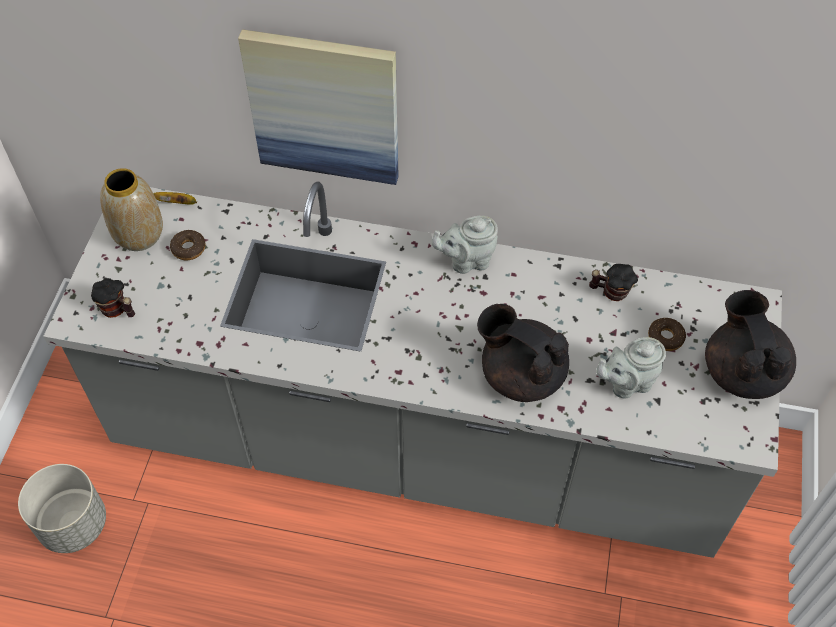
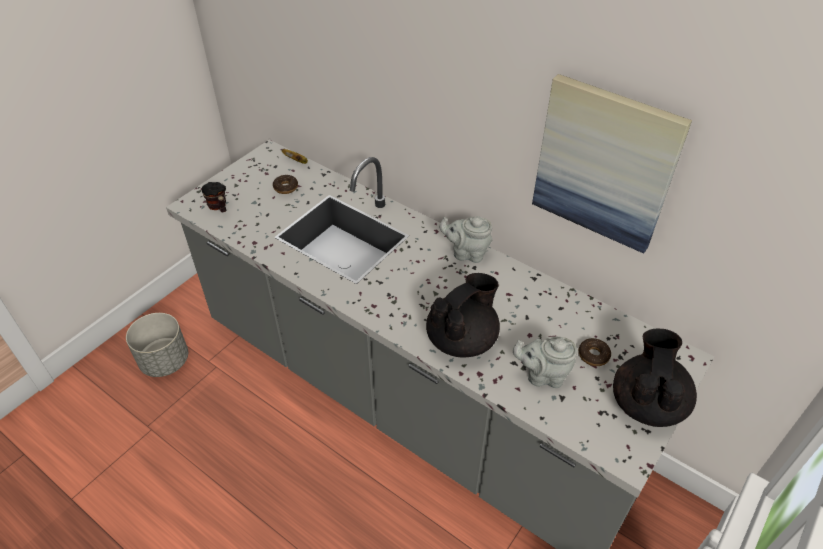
camera: 25 degrees right, 10 degrees down
vase [100,168,163,251] -> none
picture [238,29,399,185] -> picture moved to [532,74,692,254]
black teapot [477,304,569,402] -> black teapot turned 75 degrees clockwise [426,273,500,357]
mug [589,264,638,301] -> none

